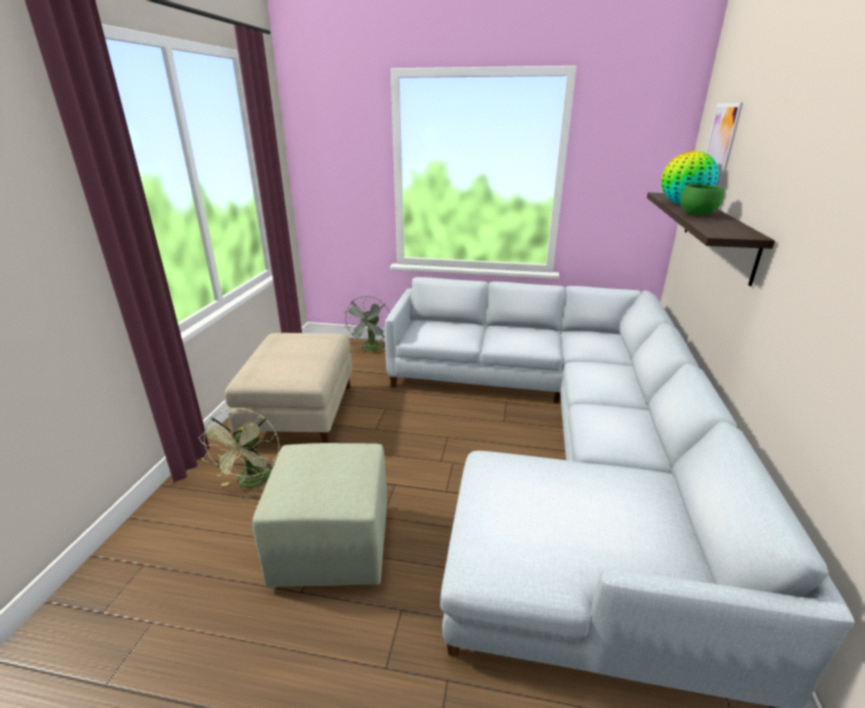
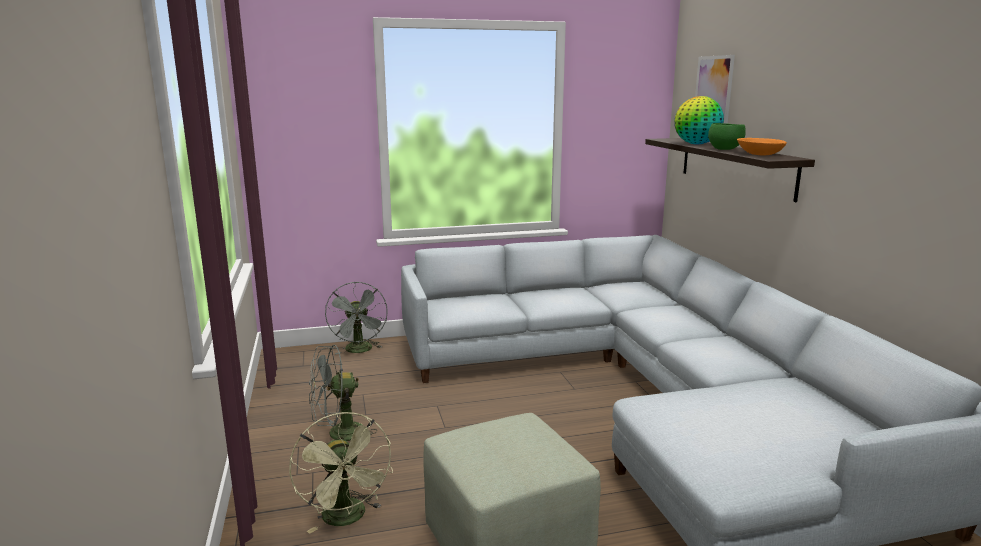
camera: 25 degrees left, 10 degrees down
beige ottoman [225,333,352,443] -> grey fan [309,345,377,441]
none -> orange bowl [737,138,787,155]

